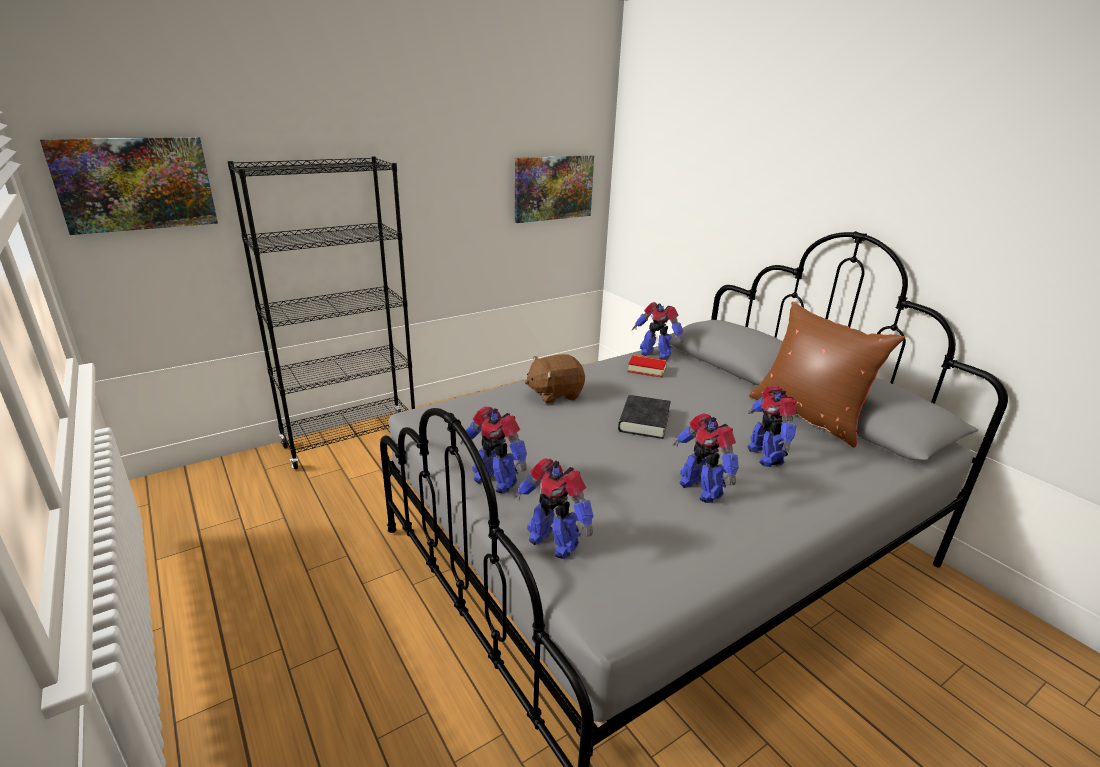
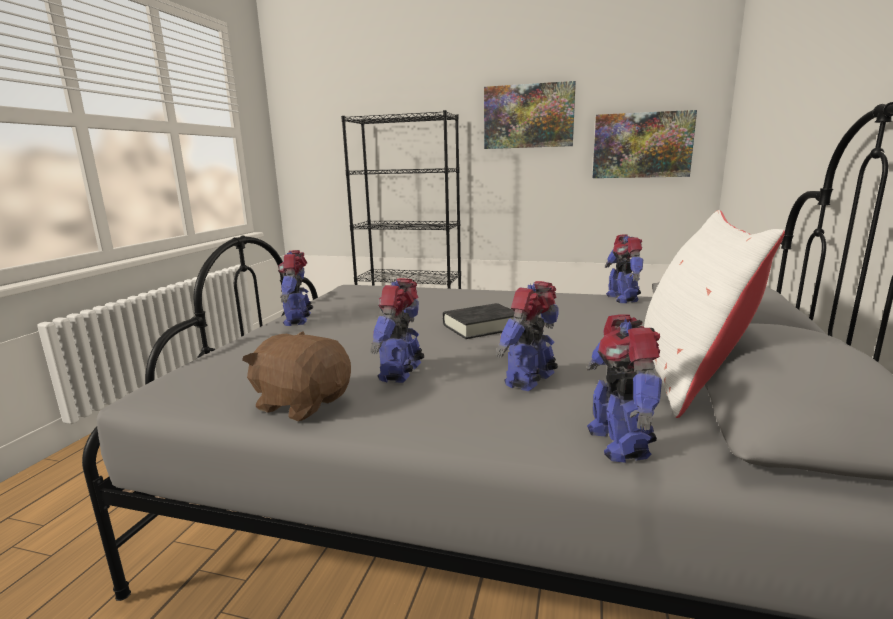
camera: 50 degrees right, 10 degrees down
picture [40,137,218,235] -> picture moved to [484,81,576,149]
toy robot [514,458,594,559] -> toy robot moved to [587,314,662,463]
brown plush toy [525,354,585,404] -> brown plush toy moved to [242,331,351,422]
book [628,355,667,378] -> none
brown pillow [749,302,905,448] -> white pillow [644,210,785,418]

